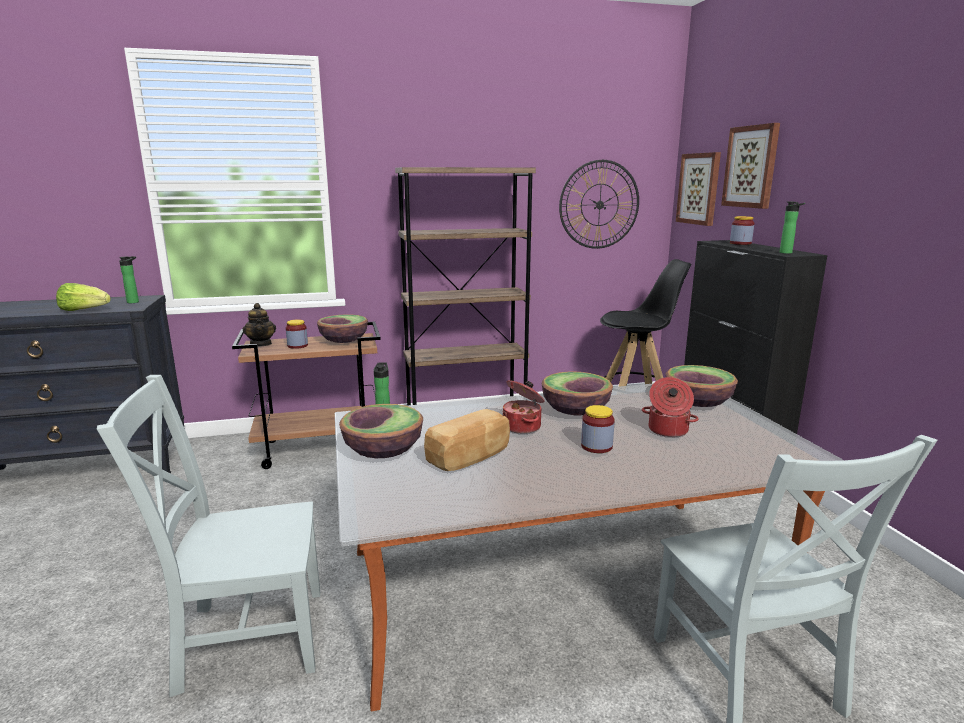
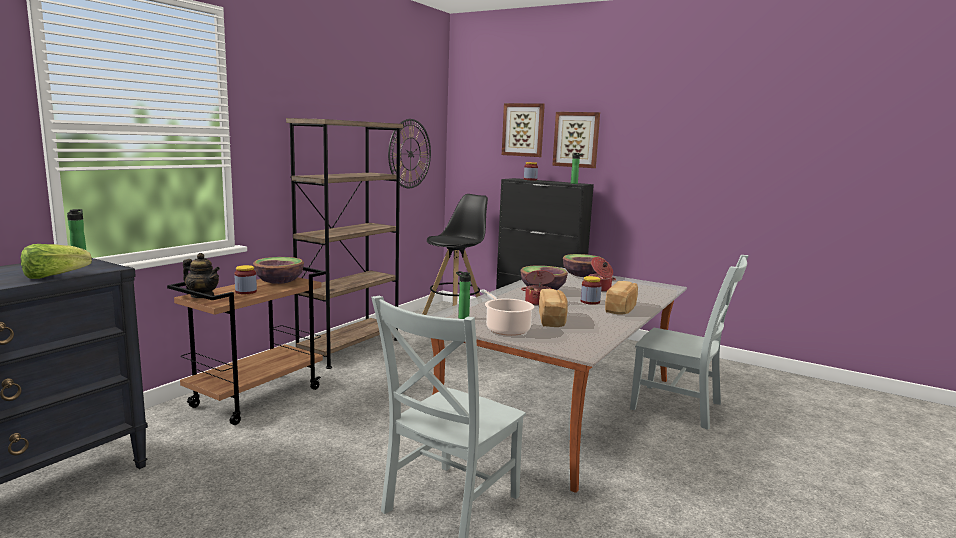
camera: 45 degrees left, 5 degrees down
bowl [339,404,423,458] -> cooking pot [480,289,534,336]
picture [676,152,721,226] -> picture moved to [552,112,600,168]
none -> bread [605,281,638,315]

